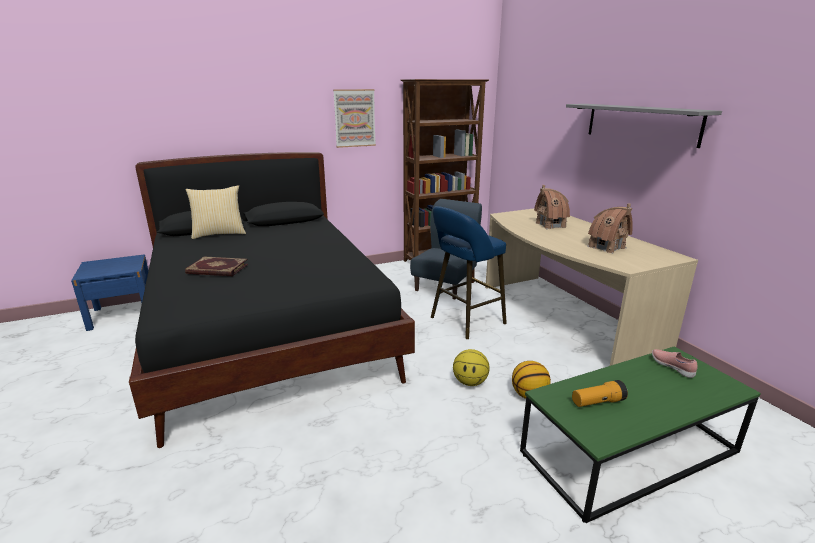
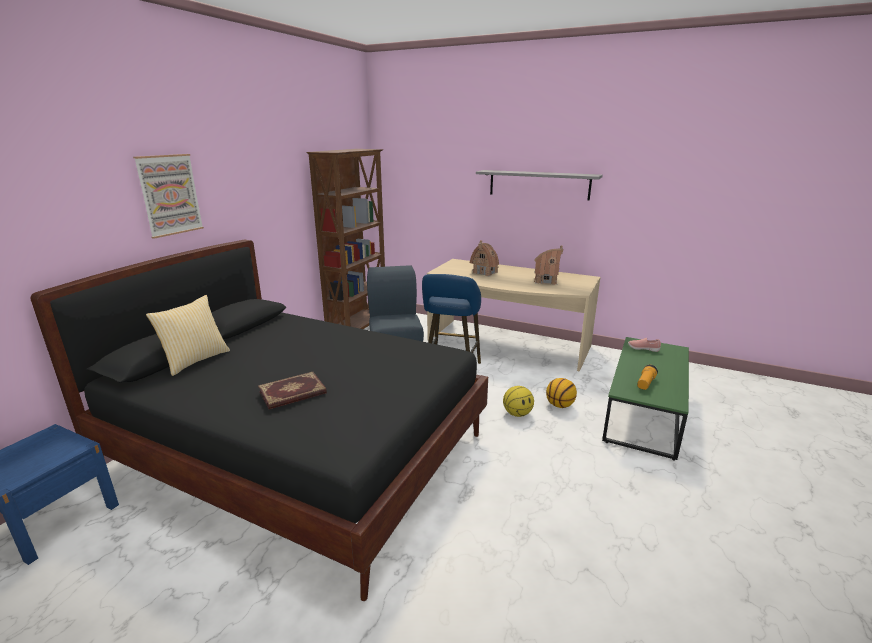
camera: 40 degrees left, 0 degrees up
picture [333,89,376,148] -> picture moved to [133,154,204,239]

